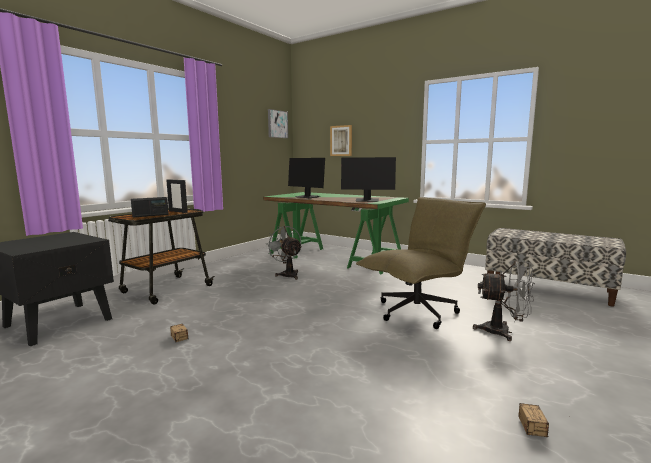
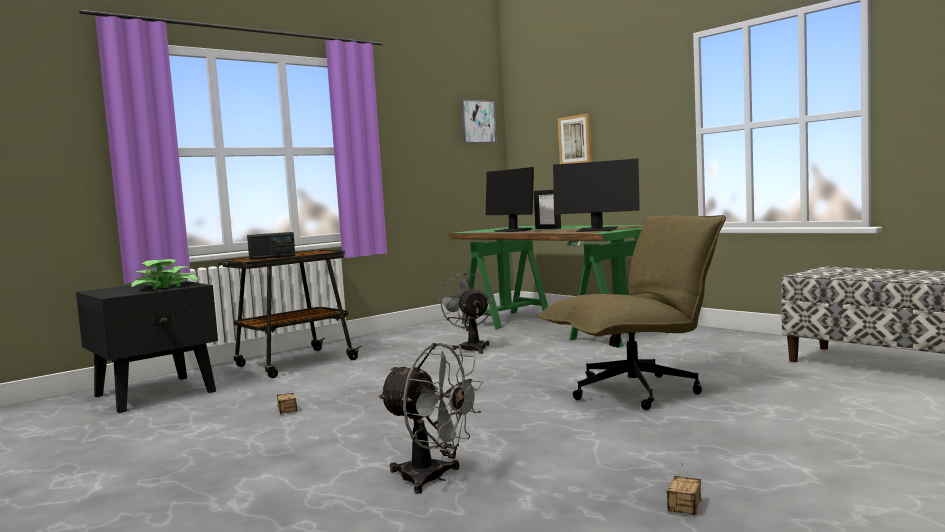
camera: 15 degrees right, 5 degrees down
picture frame [166,179,188,213] -> picture frame moved to [534,190,561,229]
grey fan [473,261,535,341] -> grey fan moved to [378,343,483,494]
none -> potted plant [131,259,198,290]

